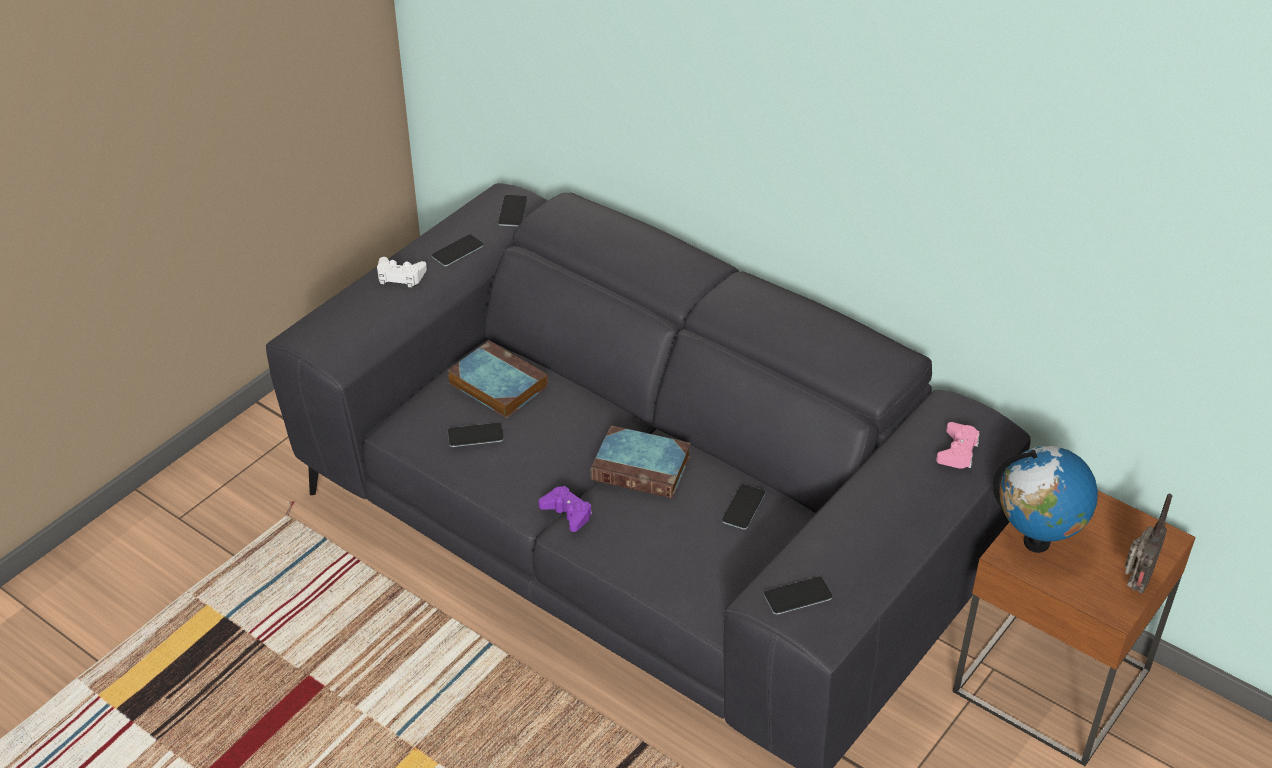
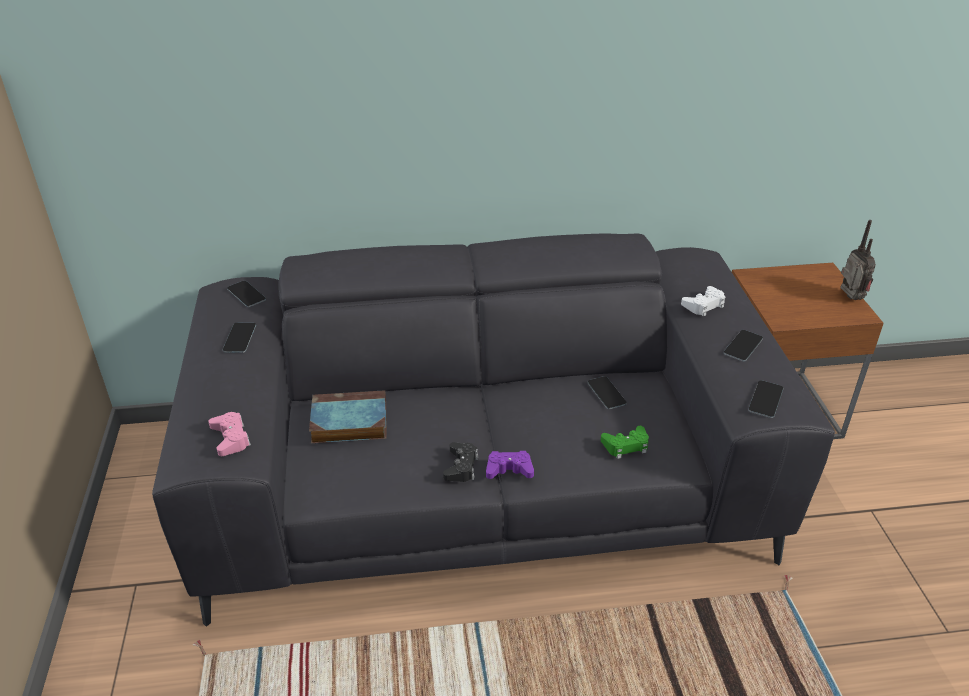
camera: 45 degrees left, 5 degrees down
white game controller [377,257,427,288] -> white game controller moved to [681,286,726,316]
phone [448,423,504,447] -> phone moved to [724,330,763,361]
book [591,425,691,499] -> none
pink game controller [936,422,980,469] -> pink game controller moved to [208,412,251,456]
globe [993,446,1098,553] -> none
none -> black game controller [443,442,478,482]
none -> green game controller [601,426,649,459]

